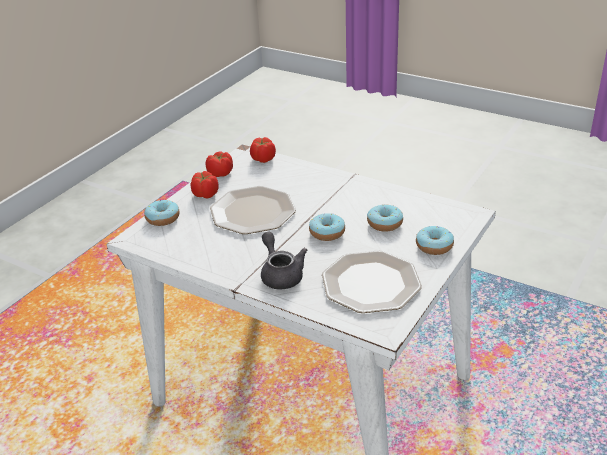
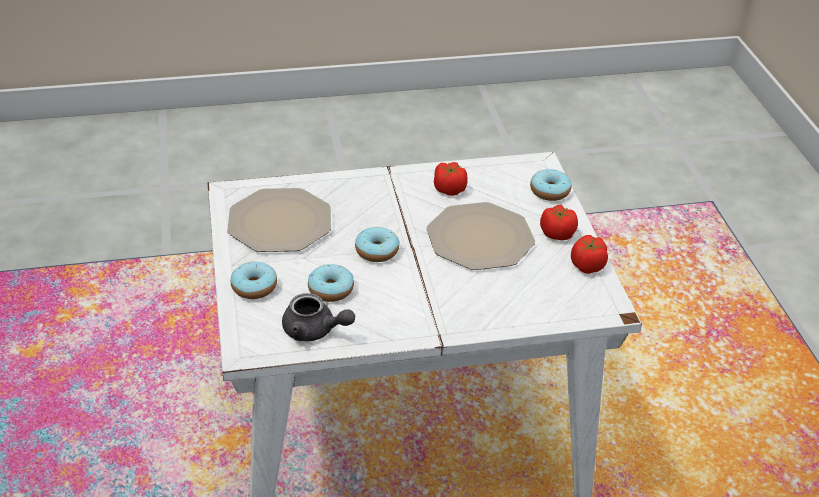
camera: 135 degrees right, 5 degrees up
tomato [250,137,276,163] -> tomato moved to [434,162,468,196]
grey teapot [261,232,307,289] -> grey teapot moved to [282,293,355,341]

